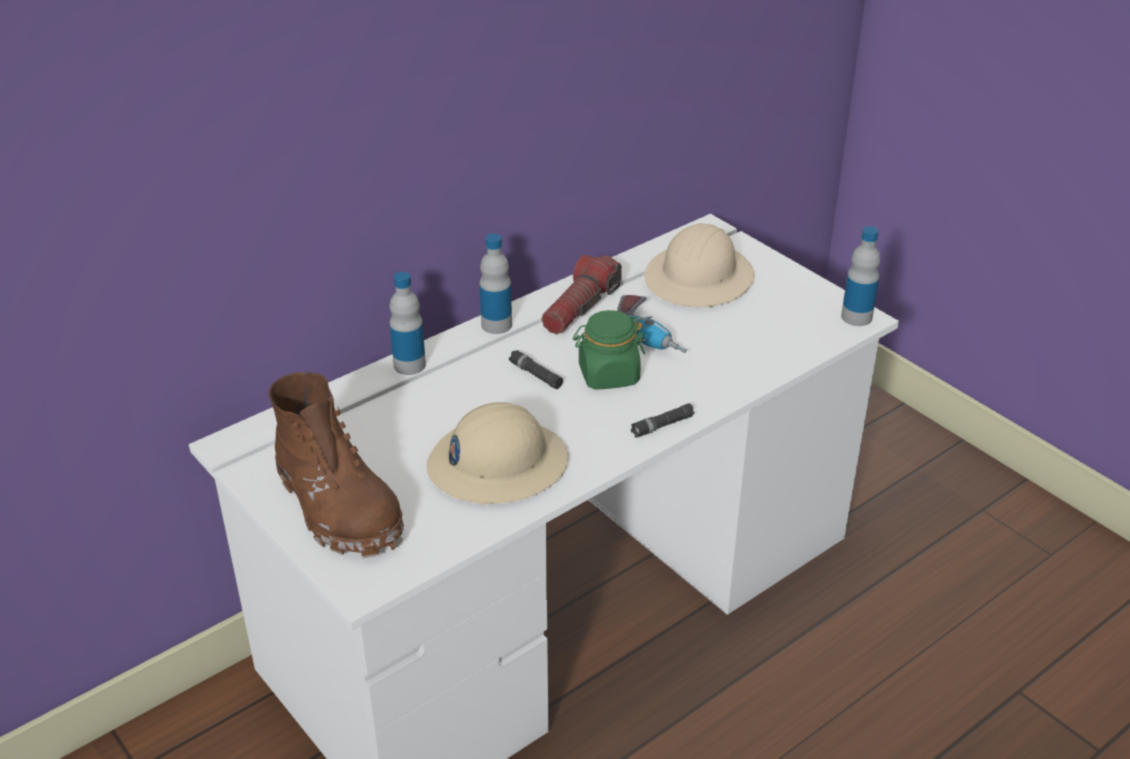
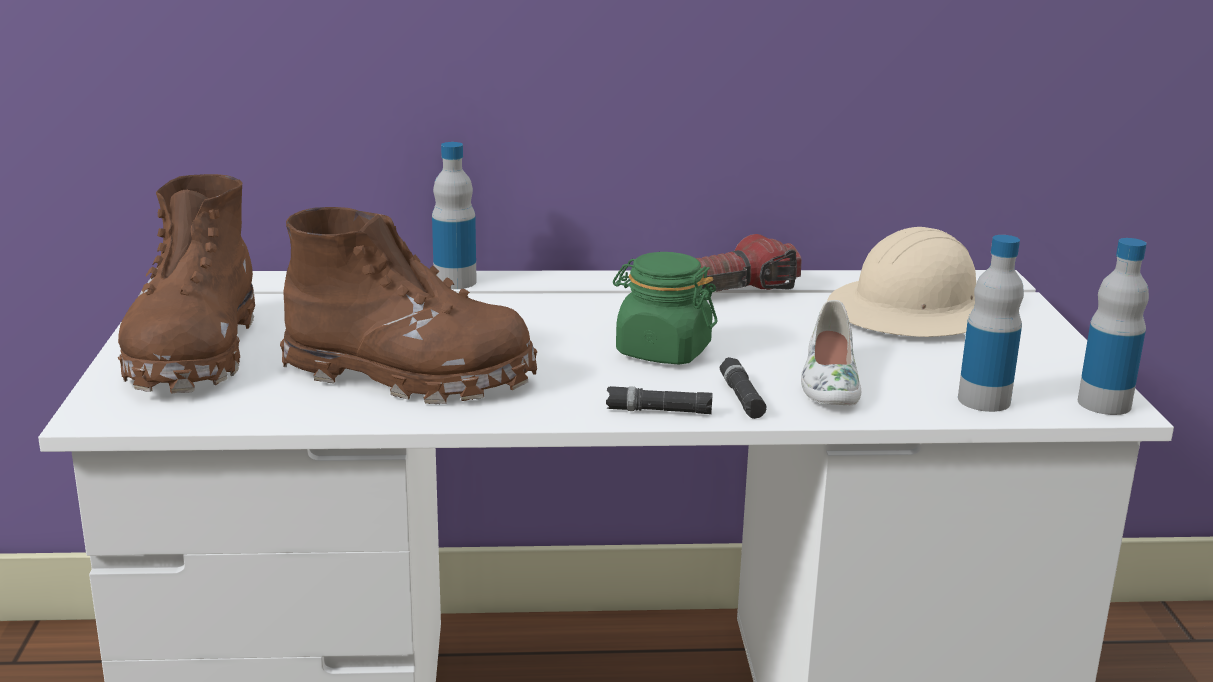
camera: 35 degrees right, 15 degrees down
beige hard hat [427,402,568,504] -> brown boot [280,207,537,404]
bottle [480,234,512,334] -> bottle moved to [958,235,1024,412]
black flashlight [509,350,563,389] -> black flashlight moved to [720,357,767,419]
power drill [617,295,687,353] -> none
none -> white shoe [801,300,861,406]

